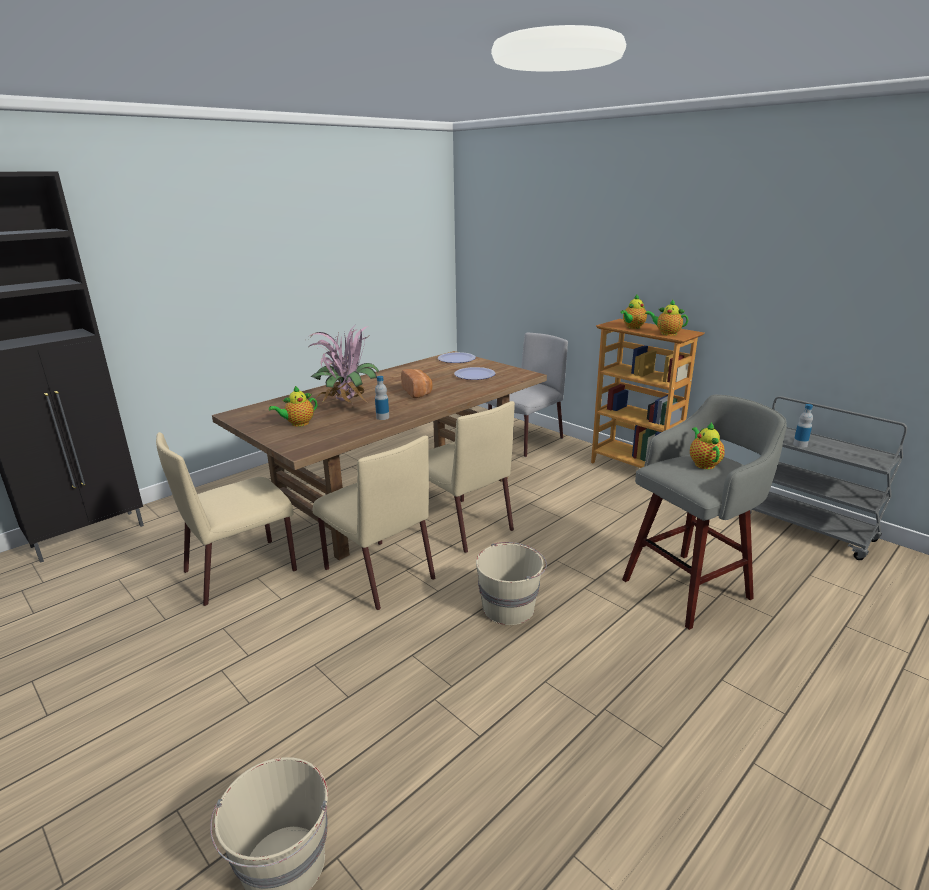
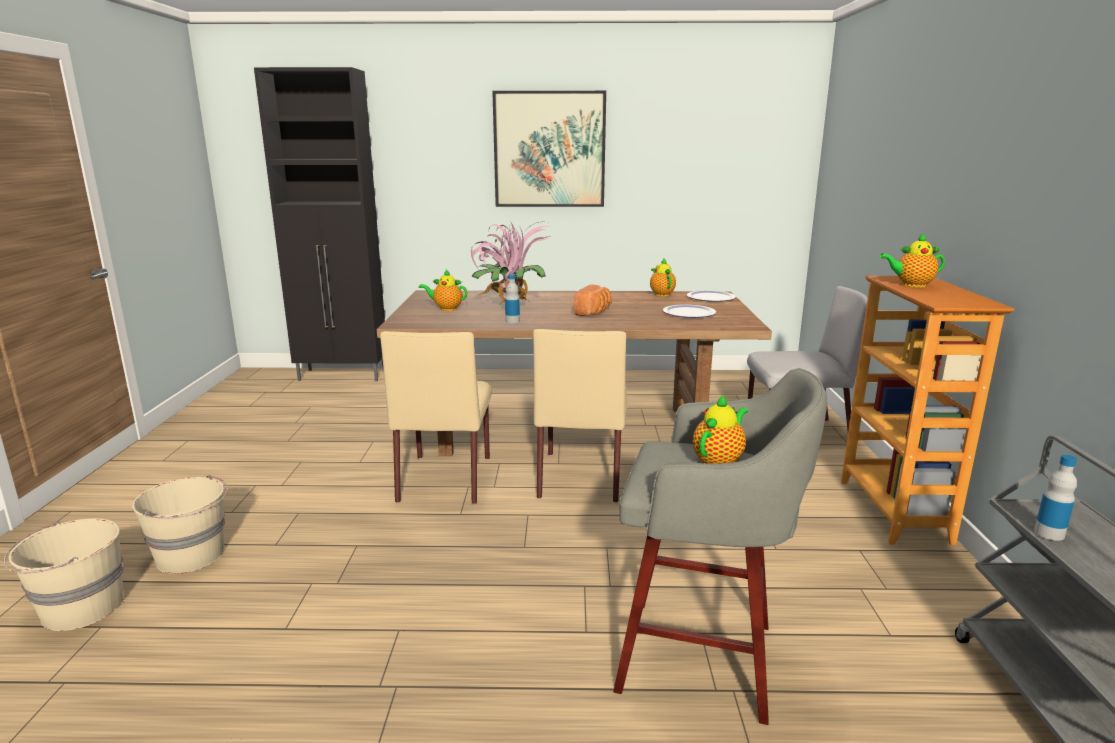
camera: 45 degrees right, 5 degrees down
beige chair [156,432,297,606] -> none
beige bucket [476,542,547,625] -> beige bucket moved to [132,475,228,574]
teapot [645,300,688,336] -> teapot moved to [650,258,676,296]
none -> picture [492,91,606,207]

